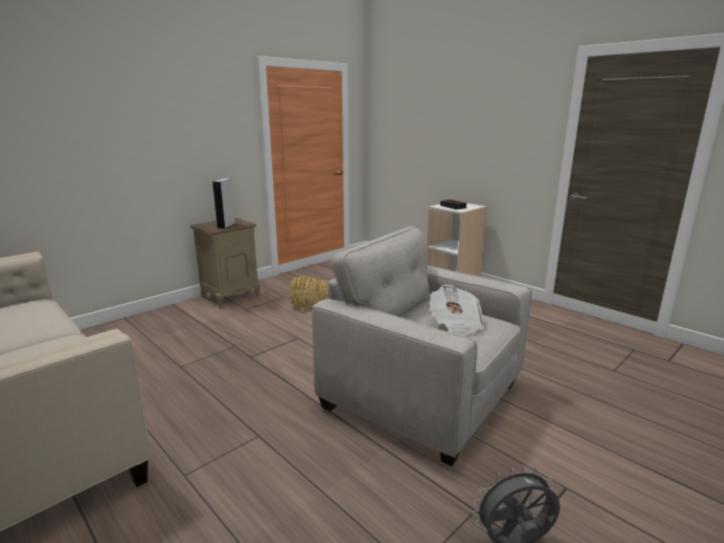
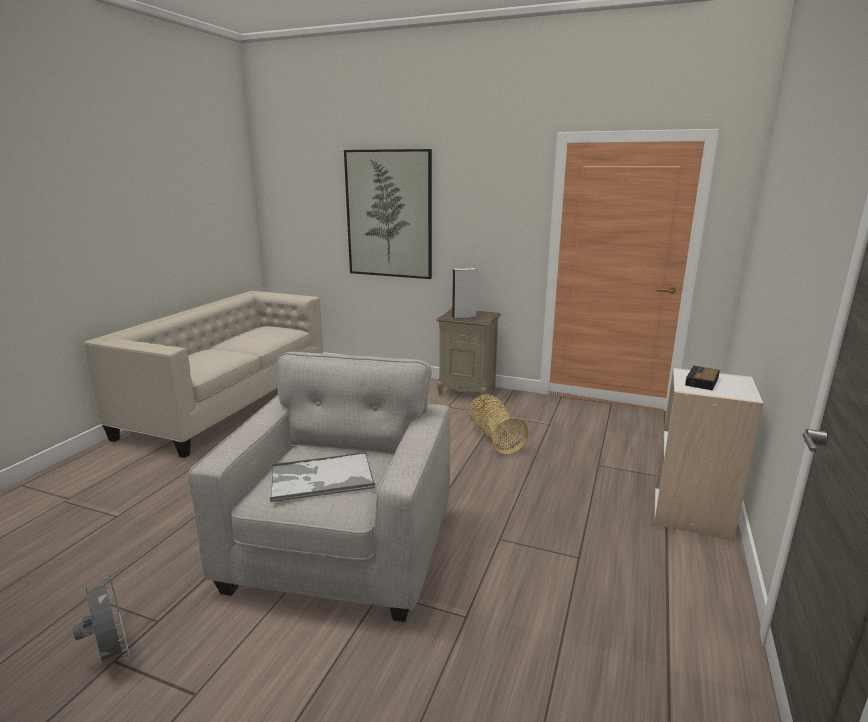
camera: 65 degrees right, 0 degrees up
newspaper [429,285,484,337] -> tray [270,453,375,502]
none -> picture [344,149,432,279]

